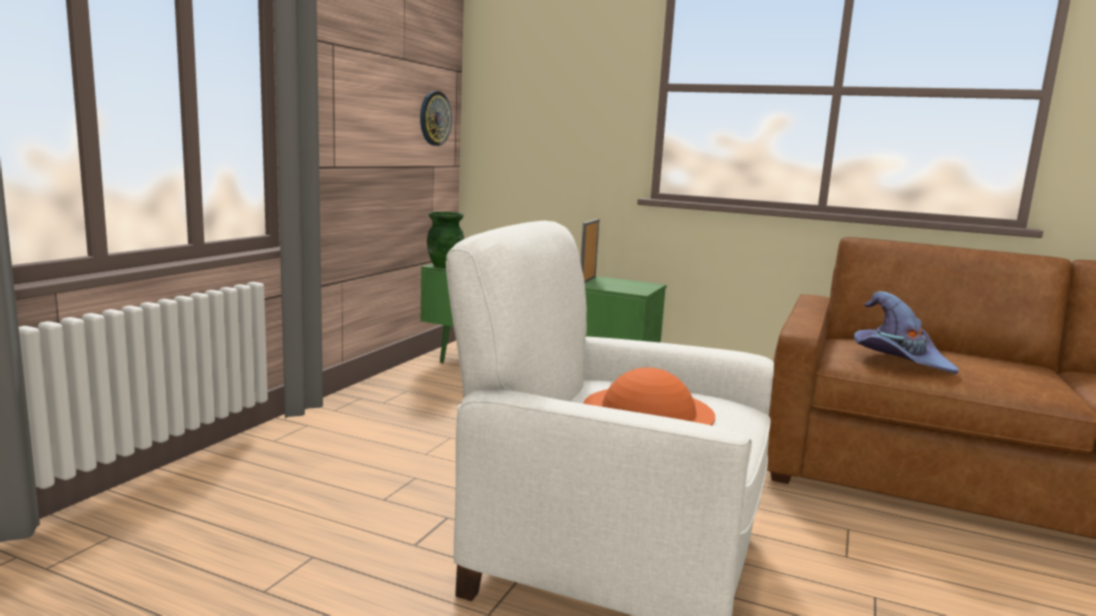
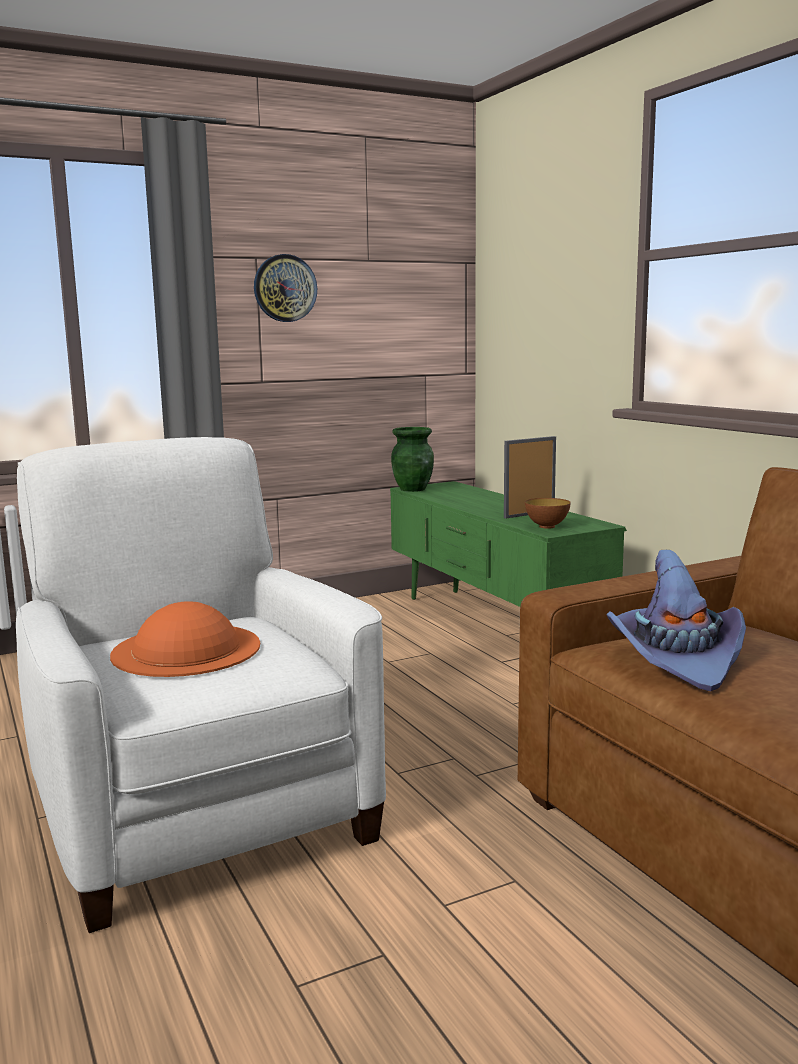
camera: 40 degrees right, 0 degrees up
wall clock [420,91,452,146] -> wall clock moved to [254,254,317,322]
none -> bowl [525,498,571,529]

